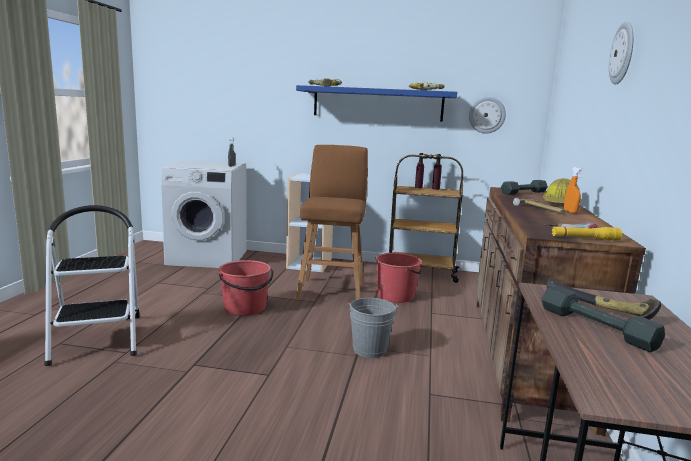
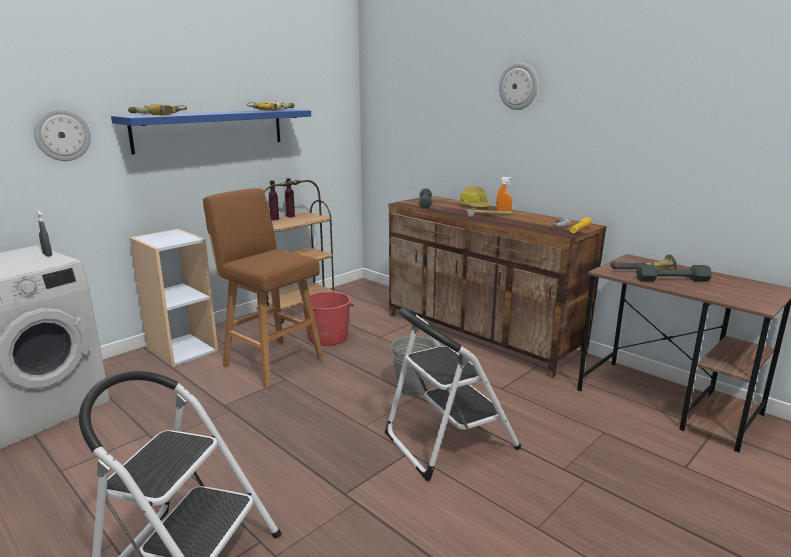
camera: 55 degrees left, 5 degrees up
red bucket [218,260,273,316] -> none
wall clock [469,97,506,134] -> wall clock moved to [34,108,91,161]
none -> step ladder [385,308,521,481]

